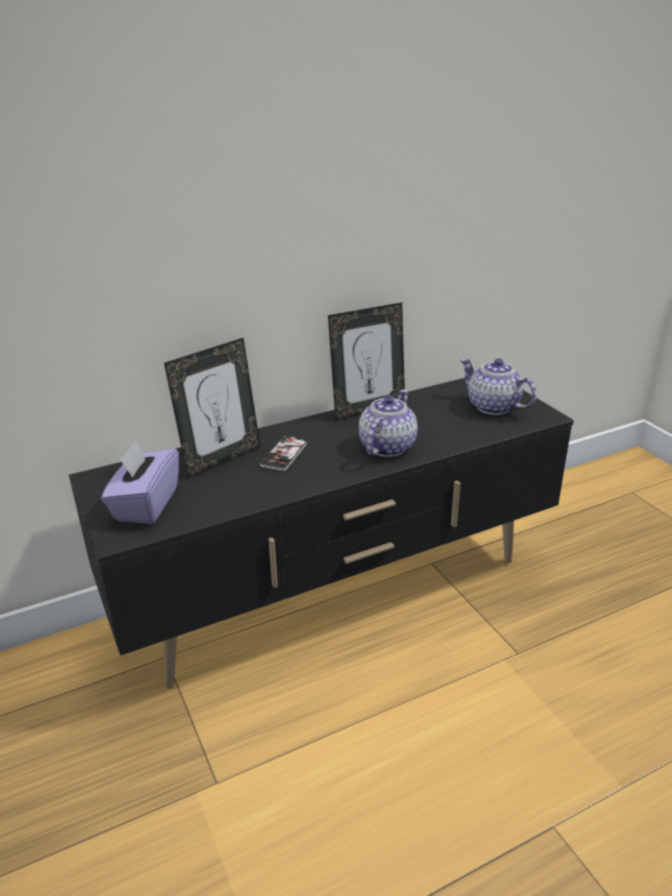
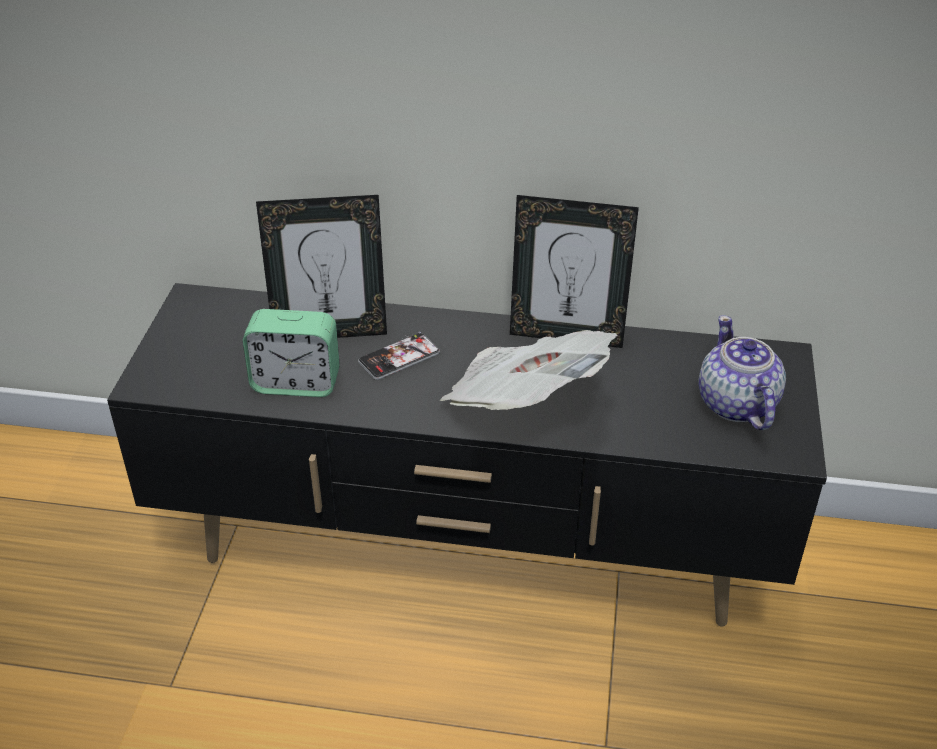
camera: 35 degrees right, 10 degrees up
purple tissue box [101,441,179,524] -> none
teapot [359,390,418,457] -> newspaper [440,330,617,410]
none -> alarm clock [243,309,340,397]

